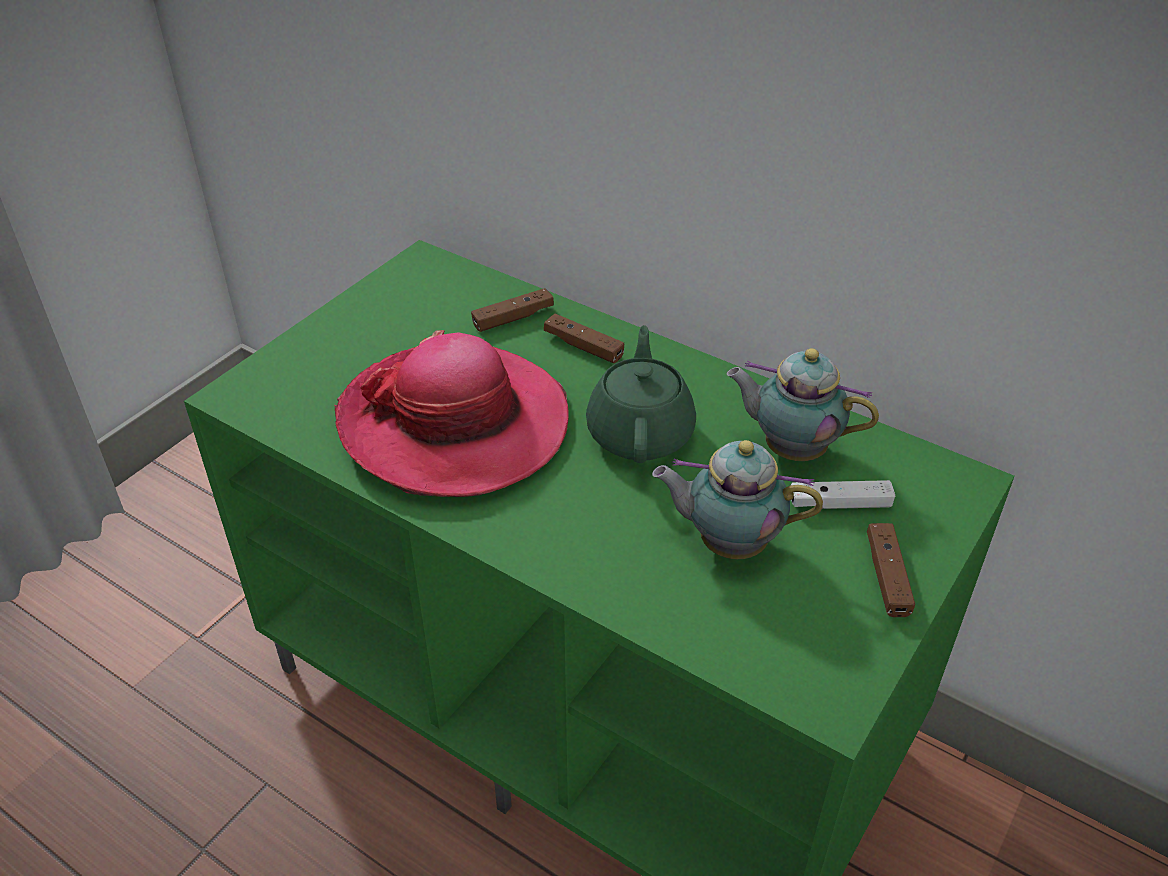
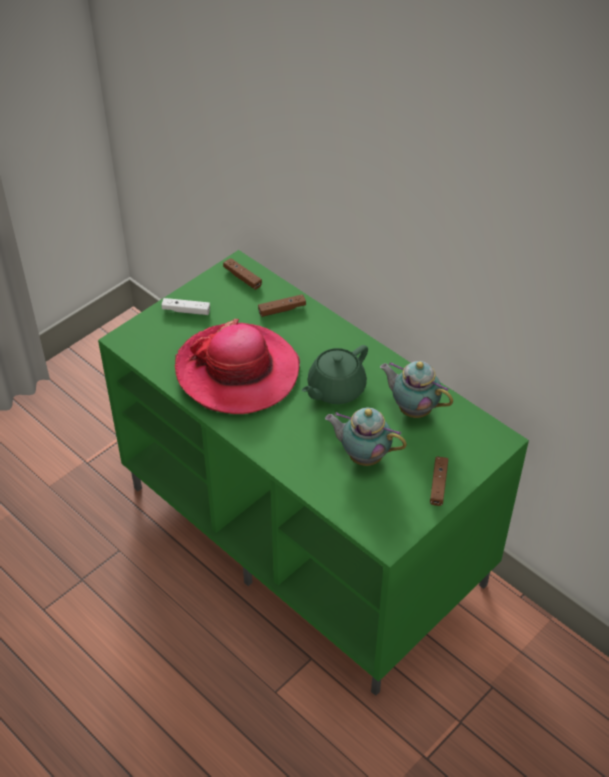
camera: 10 degrees right, 5 degrees up
brown game controller [544,314,624,363] -> brown game controller moved to [223,258,262,290]
green teapot [586,325,696,463] -> green teapot turned 150 degrees counterclockwise [302,345,368,404]
white game controller [791,480,895,509] -> white game controller moved to [161,298,210,315]

